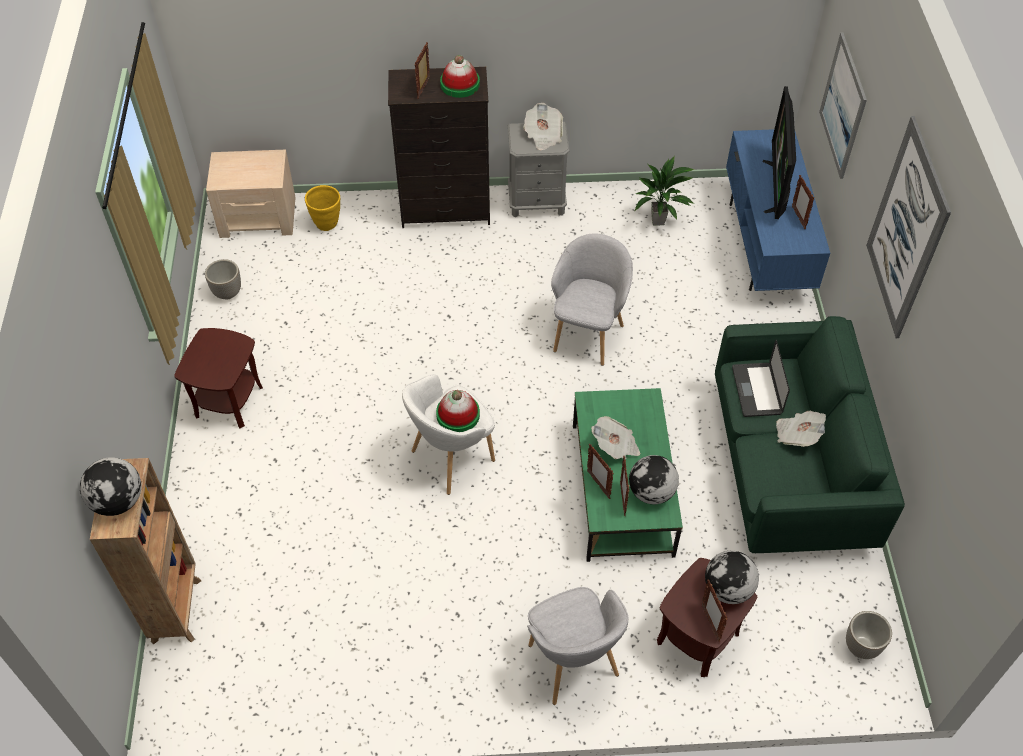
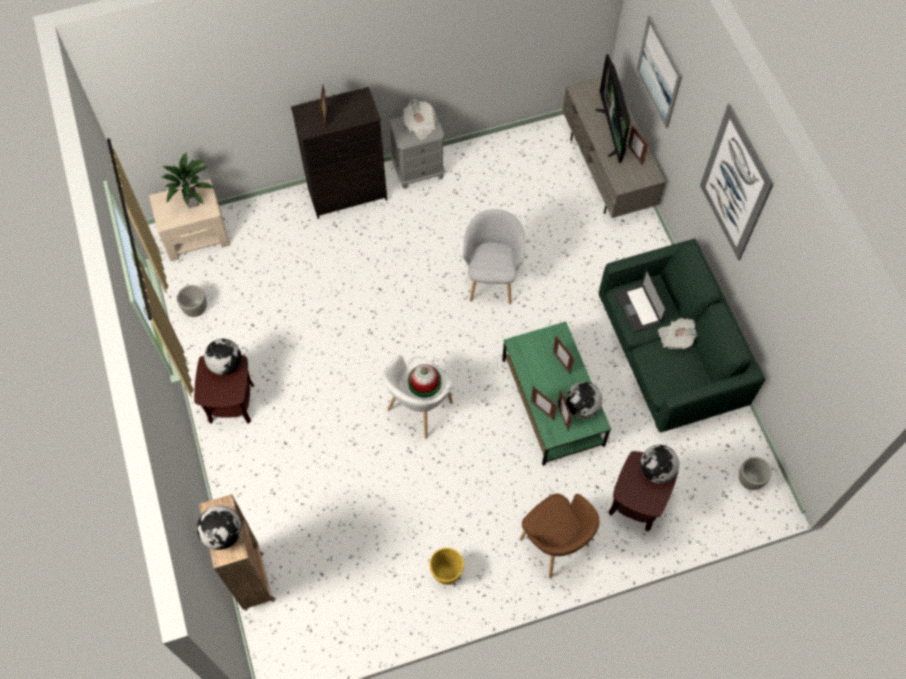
camera: 15 degrees left, 10 degrees up
yellow planter [305,185,340,231] -> yellow planter moved to [430,548,464,585]
hat [440,55,480,98] -> none
grey armchair [527,587,628,705] -> brown armchair [520,494,599,579]
newspaper [591,416,641,459] -> none
potted plant [635,156,695,226] -> potted plant moved to [160,151,214,208]
picture frame [701,579,728,642] -> picture frame moved to [553,336,574,374]
blue tv stand [726,129,831,291] -> grey tv stand [562,77,666,218]
none -> globe [204,339,241,375]

